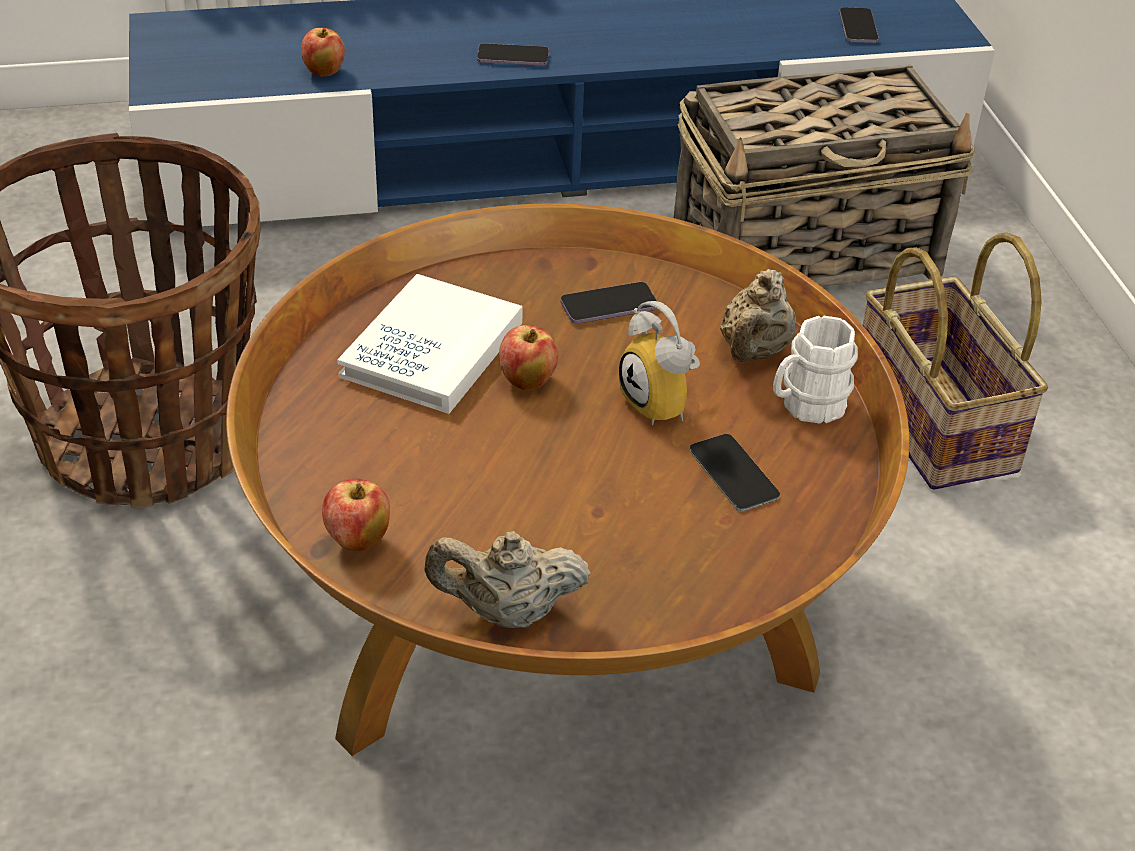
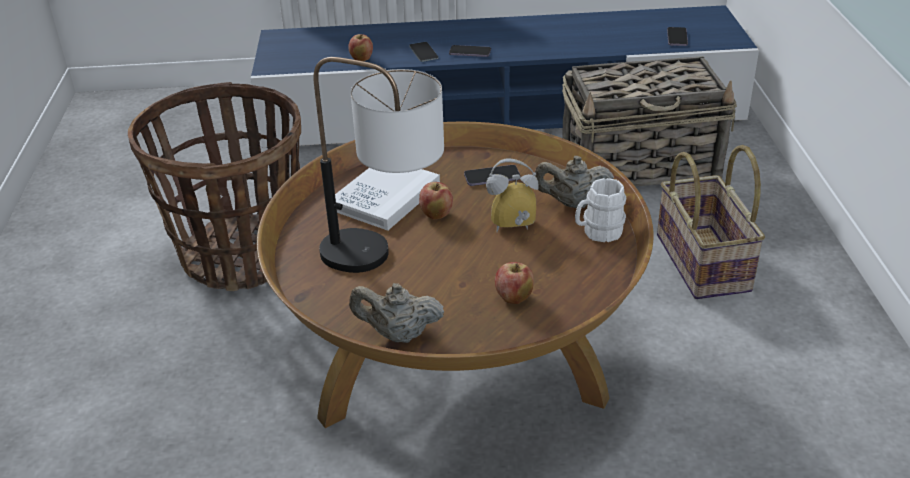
camera: 10 degrees right, 5 degrees down
apple [322,479,390,551] -> apple moved to [495,262,534,304]
alarm clock [619,301,700,425] -> alarm clock turned 105 degrees clockwise [486,158,539,232]
phone [690,434,780,511] -> phone moved to [409,42,438,62]
beige teapot [720,269,796,363] -> beige teapot turned 60 degrees clockwise [535,156,614,208]
none -> table lamp [314,57,444,273]

